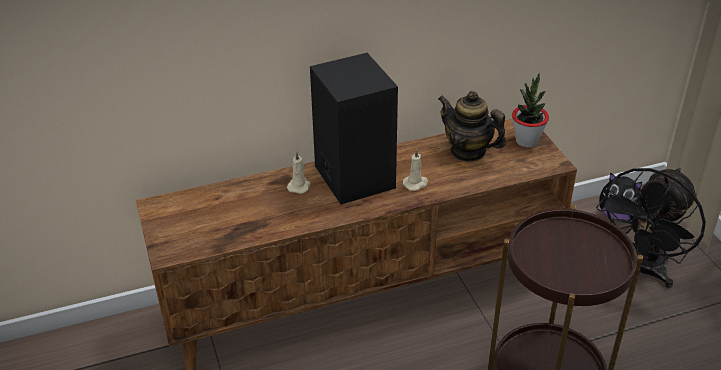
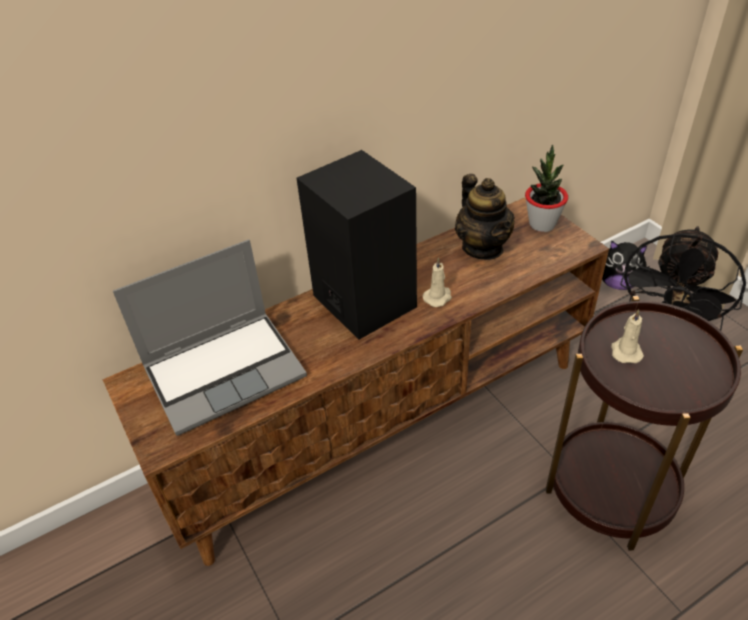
camera: 10 degrees left, 5 degrees up
beige candle [287,152,311,194] -> beige candle moved to [611,309,644,363]
teapot [438,91,506,162] -> teapot turned 135 degrees counterclockwise [455,174,515,260]
none -> laptop [113,239,307,436]

